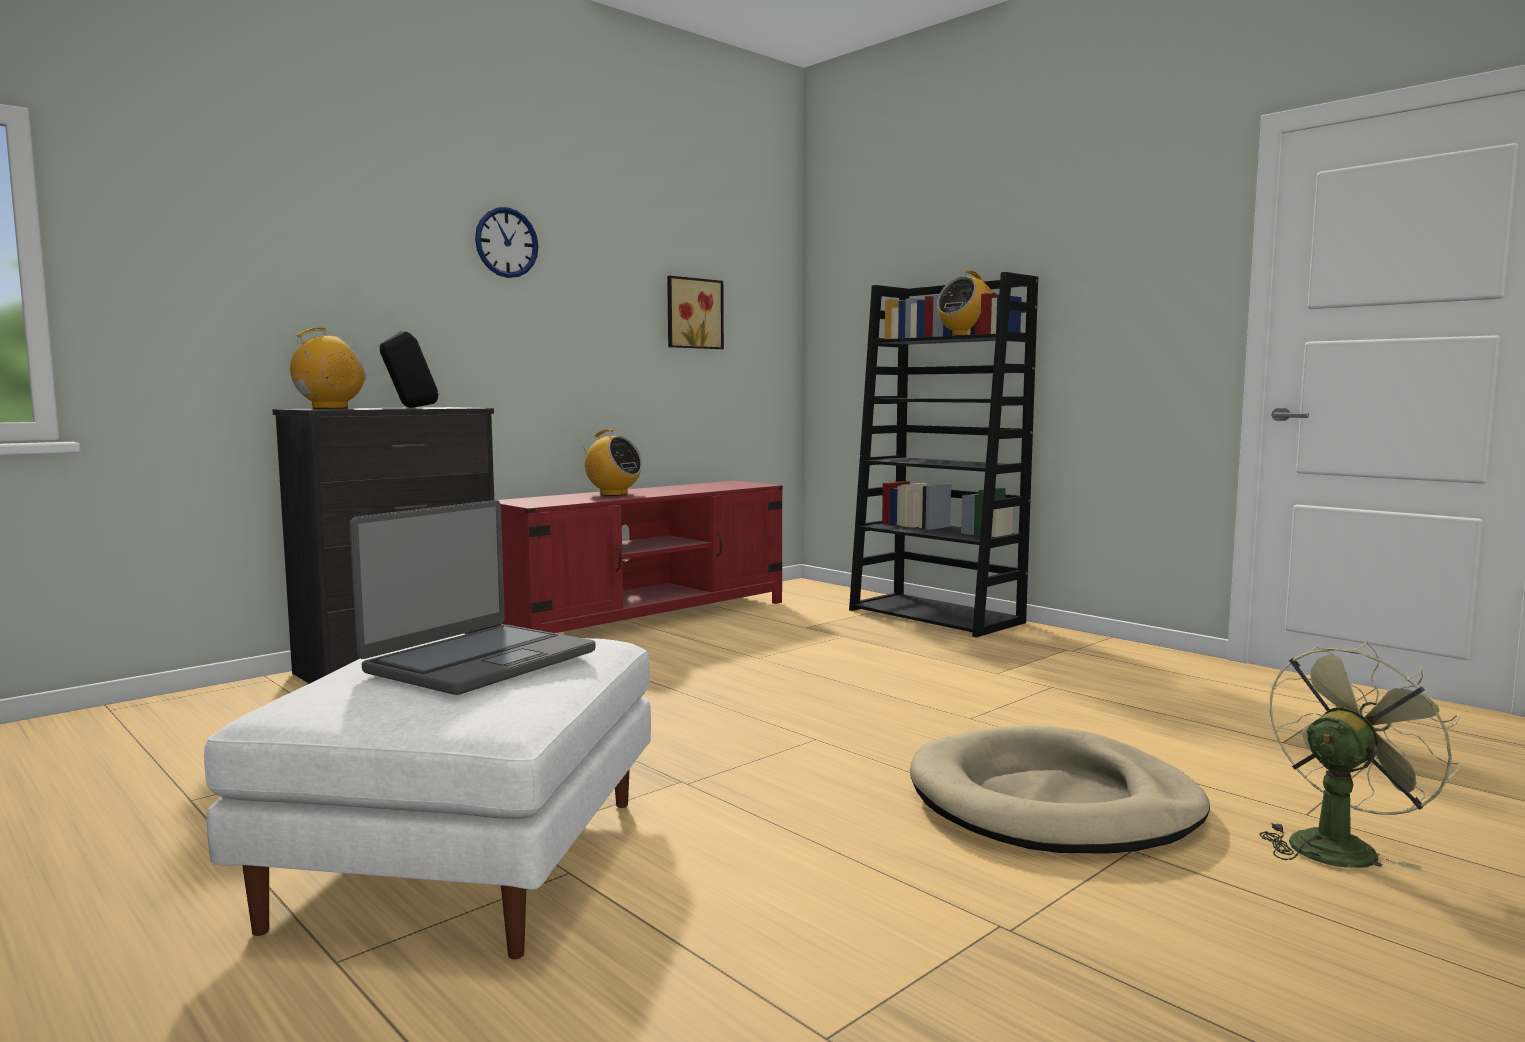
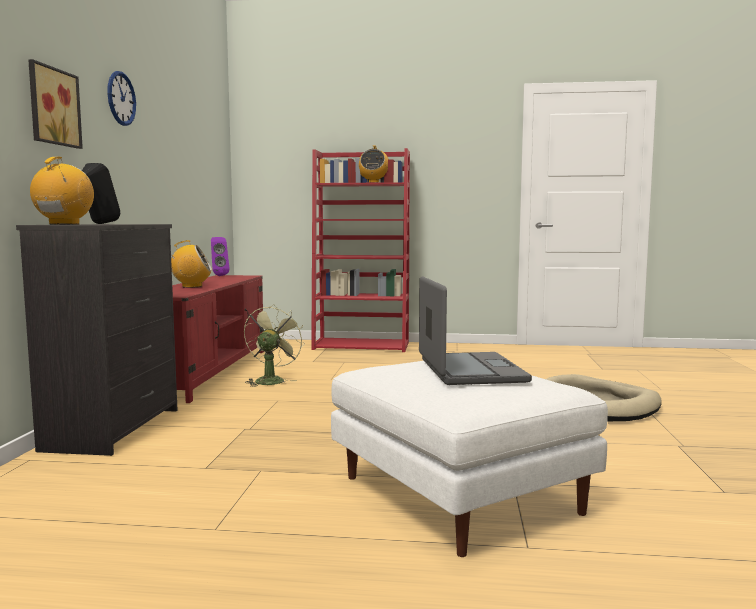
camera: 40 degrees left, 0 degrees up
picture [667,276,724,349] -> picture moved to [28,59,83,149]
black bookcase [849,272,1038,637] -> red bookcase [311,148,410,352]
green fan [1259,641,1460,871] -> green fan moved to [244,304,305,387]
none -> purple speaker [211,237,230,276]

